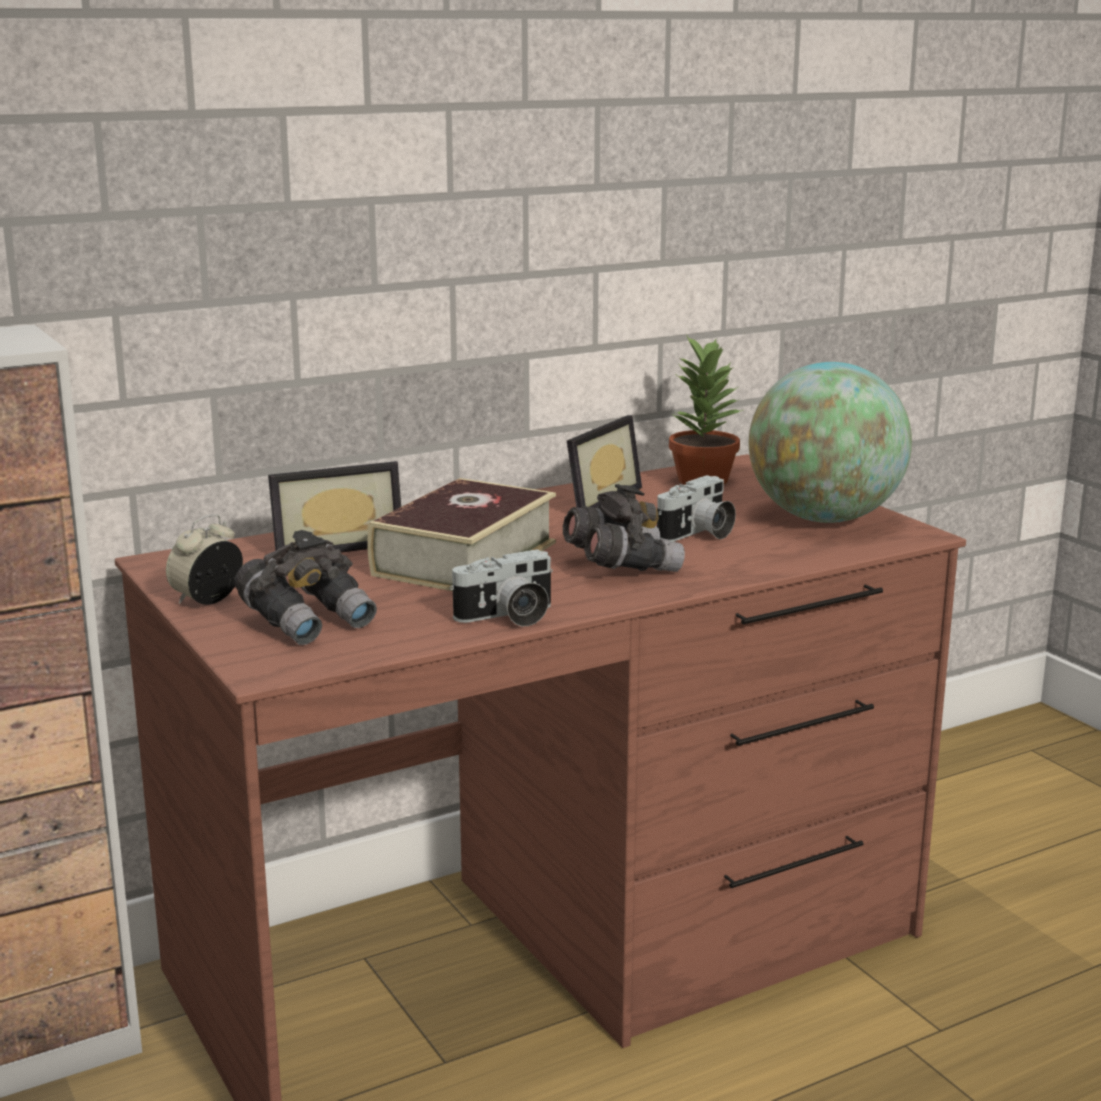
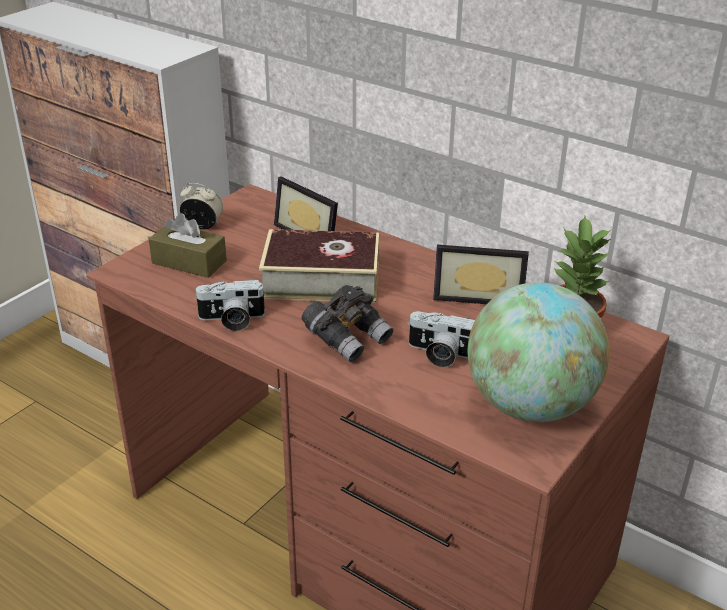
camera: 65 degrees right, 15 degrees up
grey binoculars [235,530,377,645] -> brown tissue box [149,213,227,278]
camera [450,549,553,626] -> camera turned 45 degrees counterclockwise [194,280,266,331]

